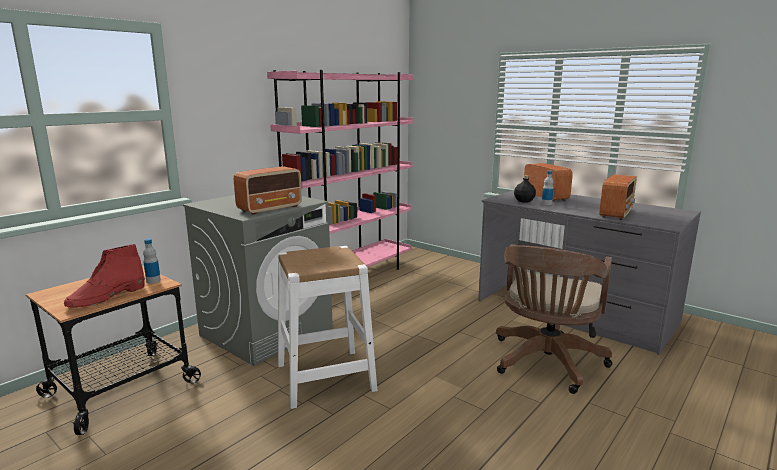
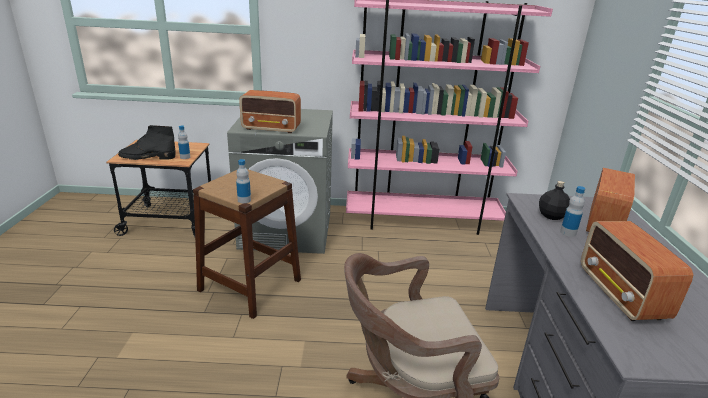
camera: 50 degrees right, 10 degrees up
red boot [64,244,145,308] -> black boot [118,125,176,160]
white stool [278,246,378,409] -> brown stool [193,169,301,319]
radio [599,174,637,220] -> radio turned 90 degrees clockwise [581,221,693,321]
none -> bottle [236,159,251,203]

